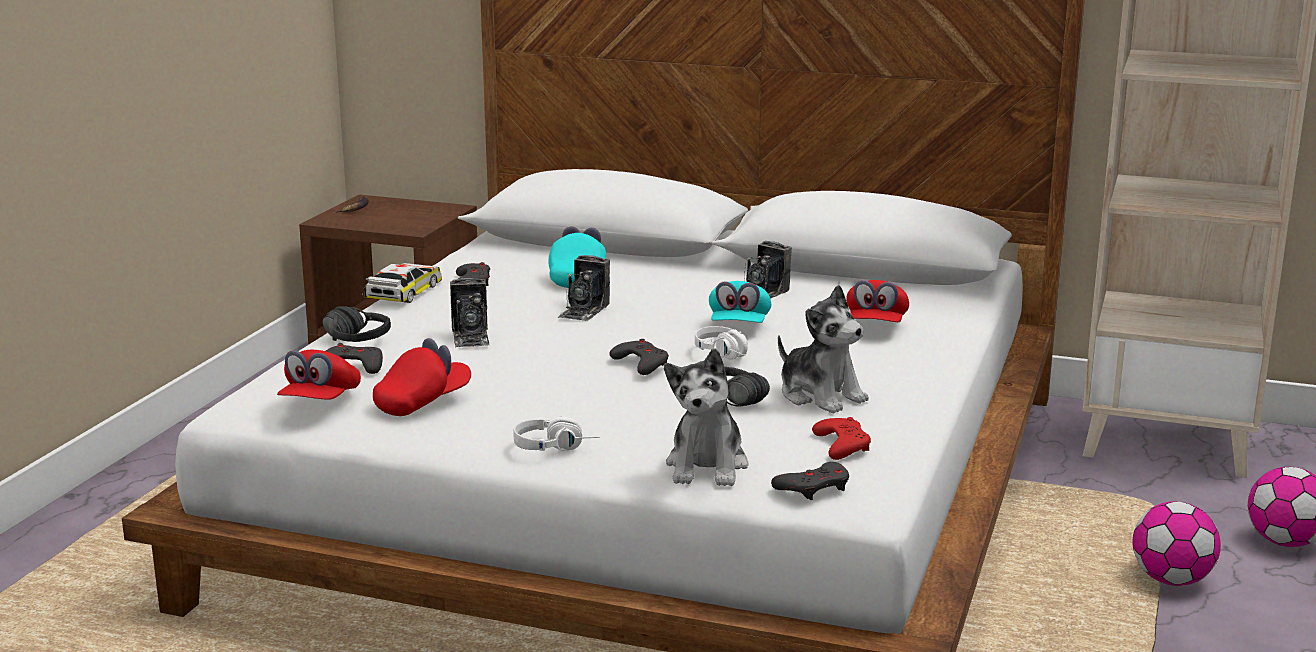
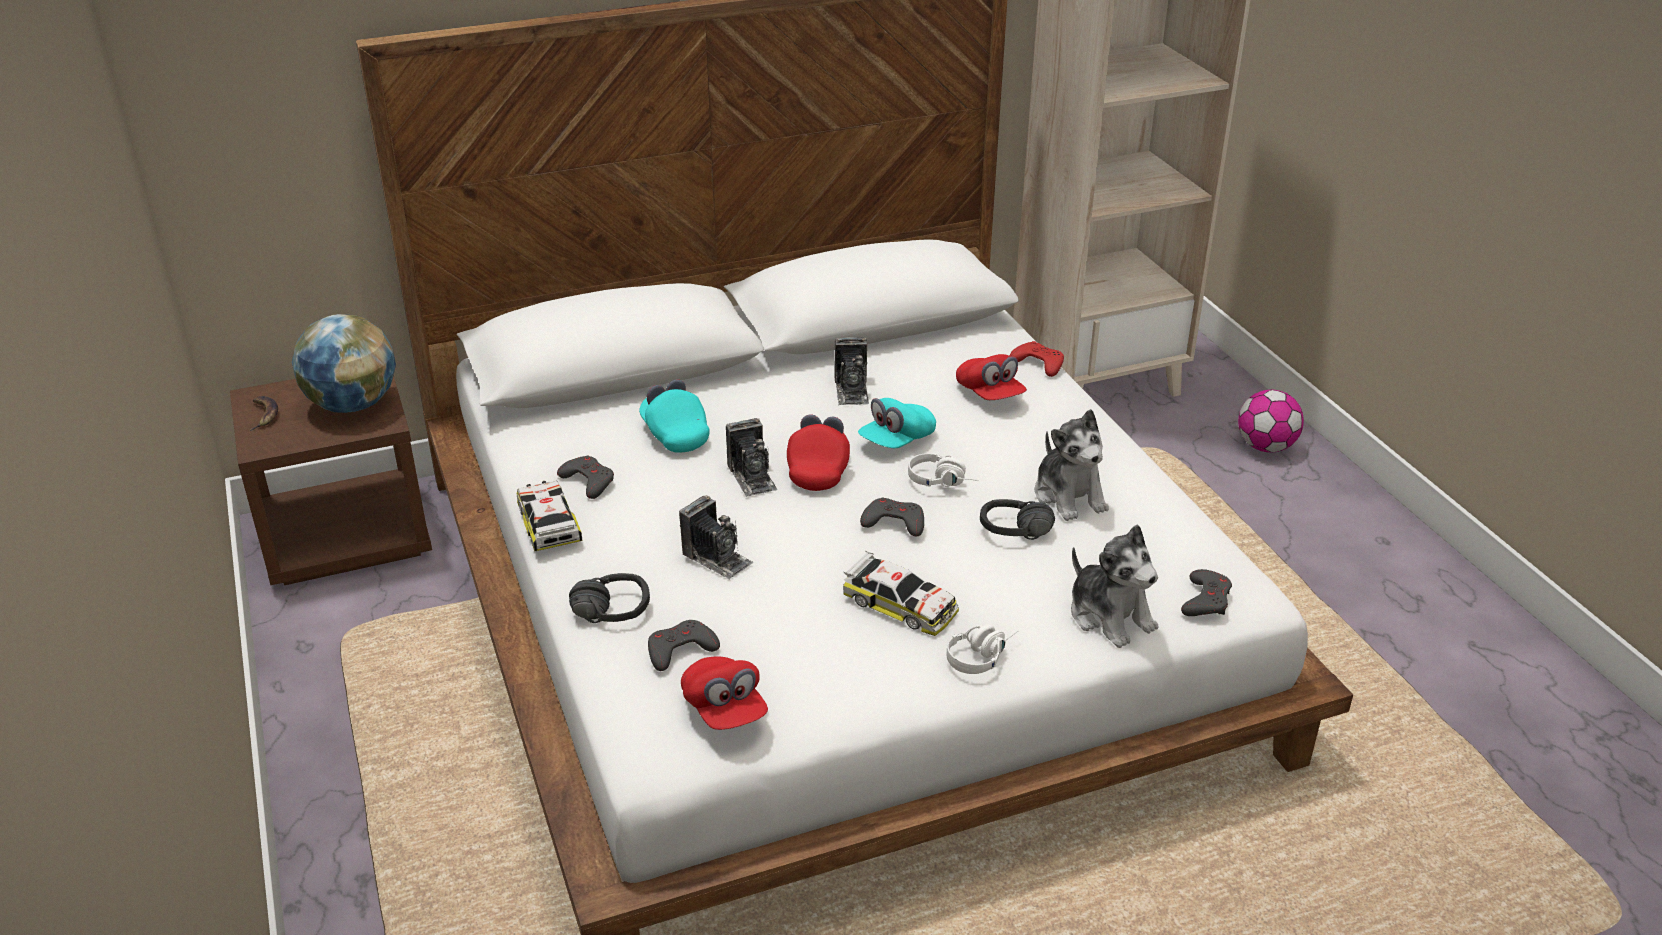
camera: 40 degrees left, 15 degrees up
red cap [373,338,471,416] -> red cap moved to [787,414,850,491]
turquoise cap [709,281,771,323] -> turquoise cap turned 75 degrees clockwise [858,398,936,448]
plush toy [778,285,869,414] -> plush toy turned 60 degrees clockwise [1034,409,1109,521]
red game controller [812,417,871,460] -> red game controller moved to [1010,341,1064,377]
football [1133,501,1221,586] -> none
none -> globe [292,314,396,413]
none -> toy car [843,551,959,636]

